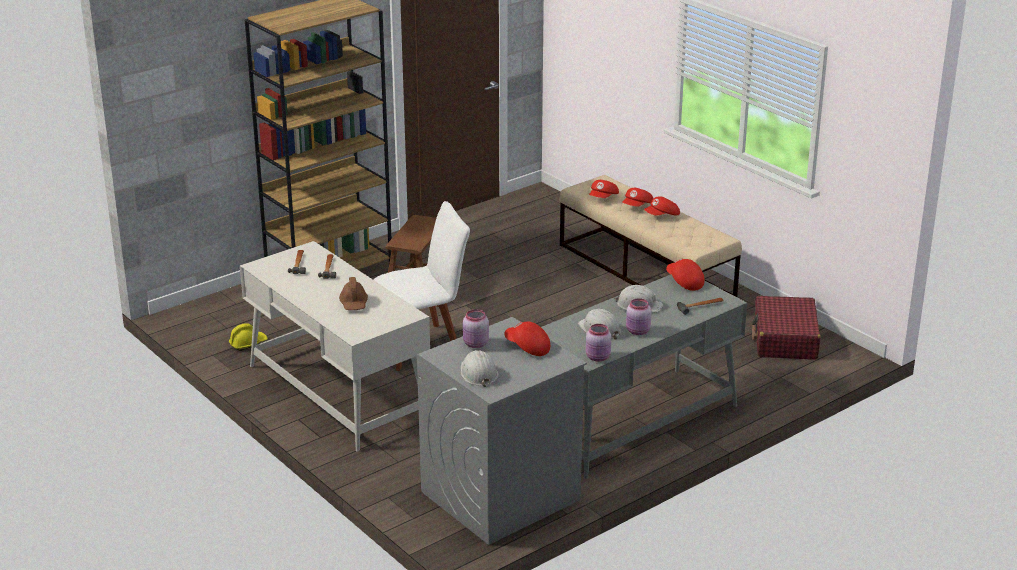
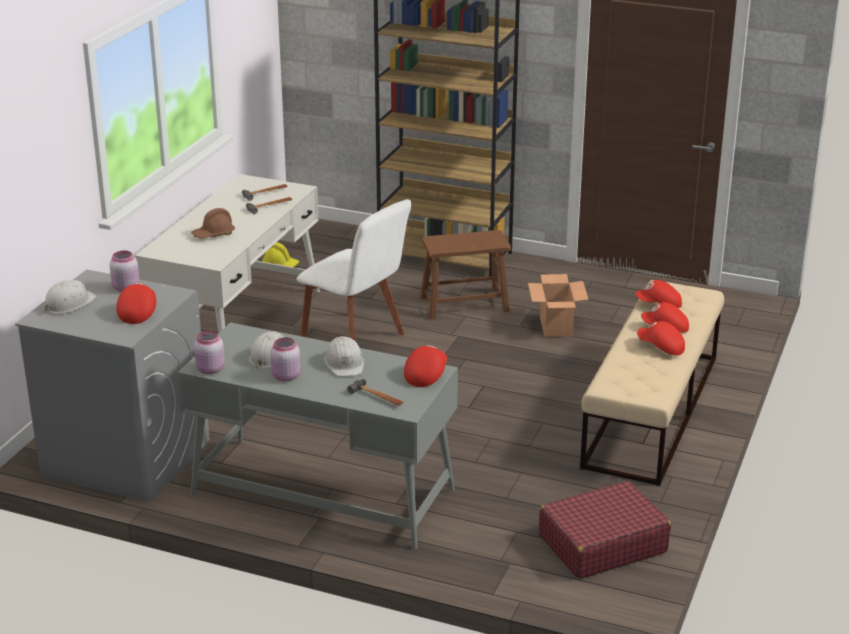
camera: 60 degrees right, 0 degrees up
none -> cardboard box [528,274,589,337]

